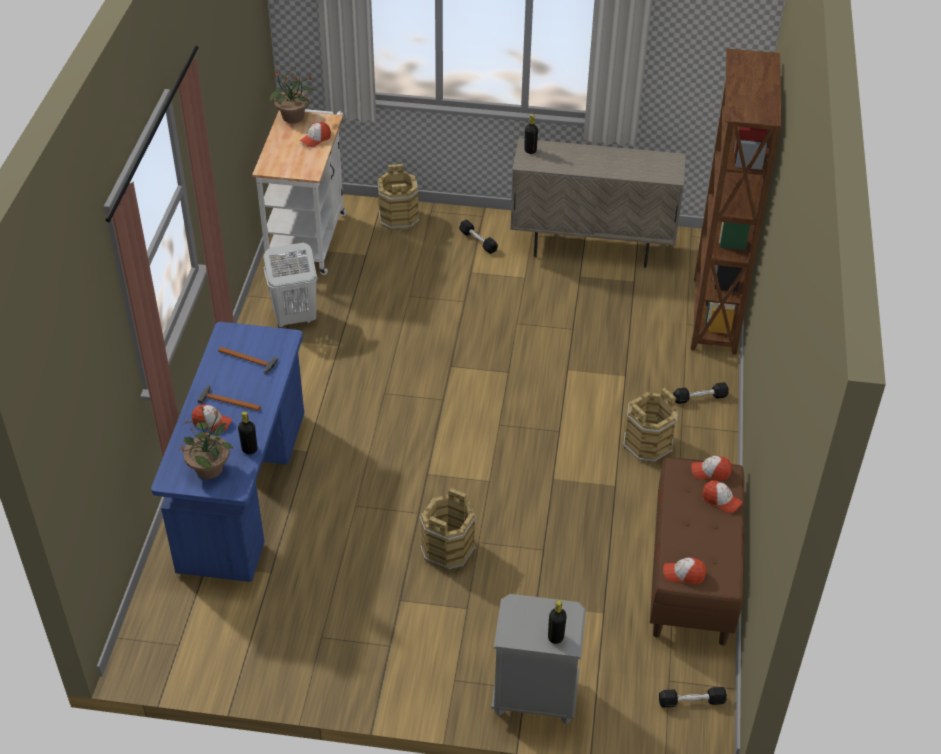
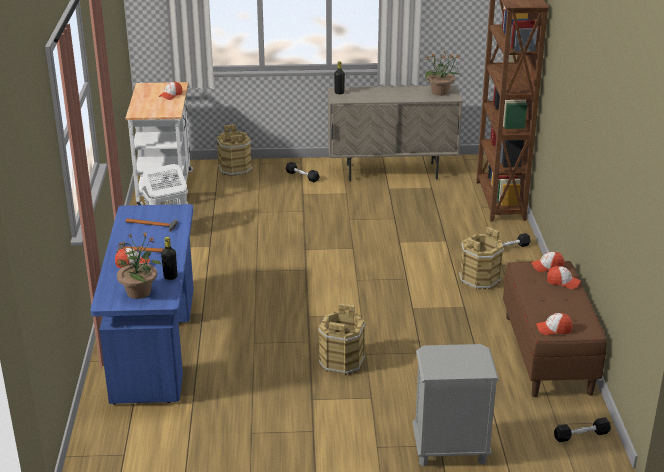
camera: 10 degrees left, 15 degrees down
potted plant [270,67,314,123] -> potted plant moved to [425,51,462,96]
black bottle [548,600,567,644] -> none

